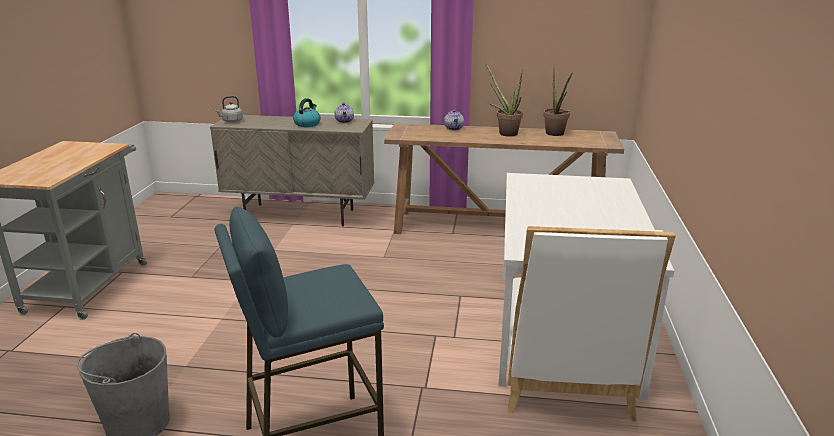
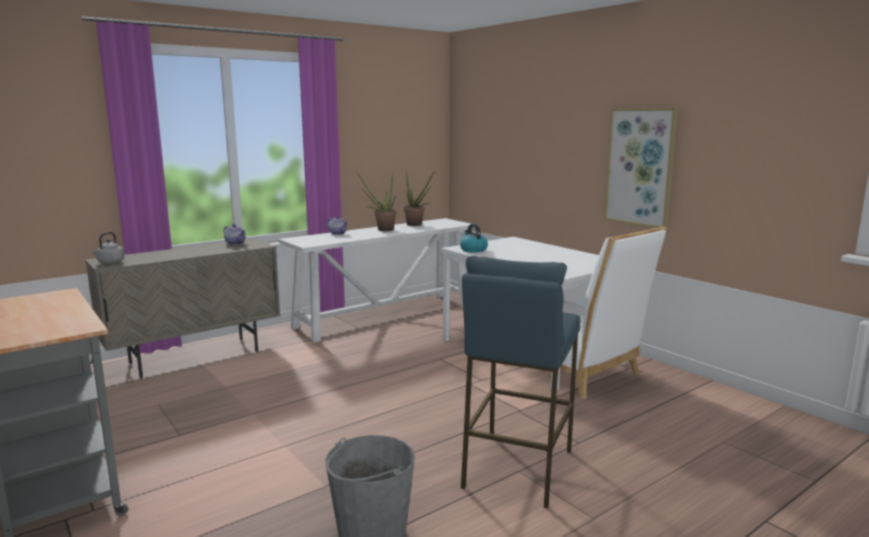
camera: 45 degrees left, 10 degrees down
kettle [293,98,321,127] -> kettle moved to [460,224,488,252]
brown console table [384,123,624,234] -> white console table [279,218,474,343]
none -> picture [604,108,678,228]

